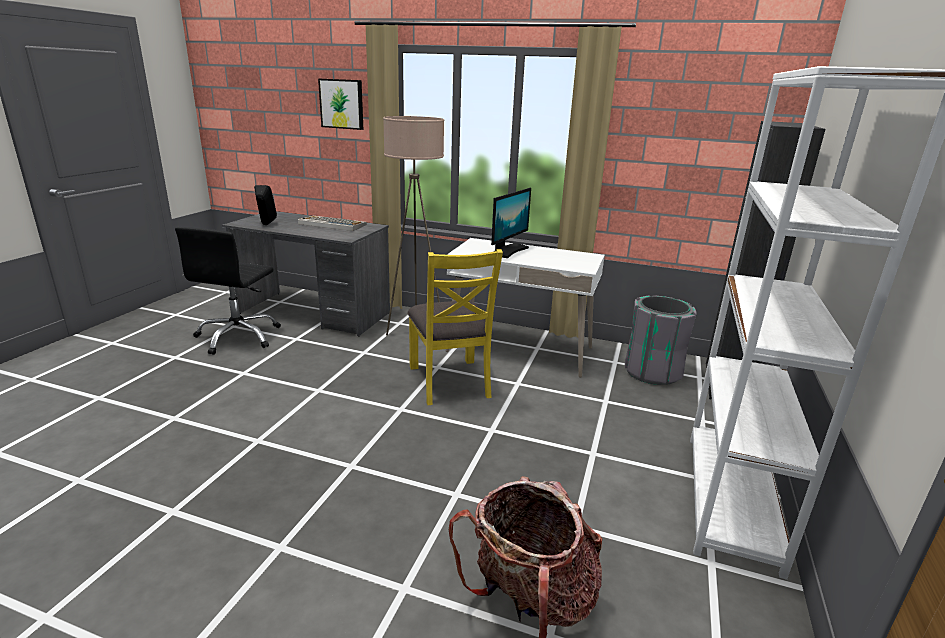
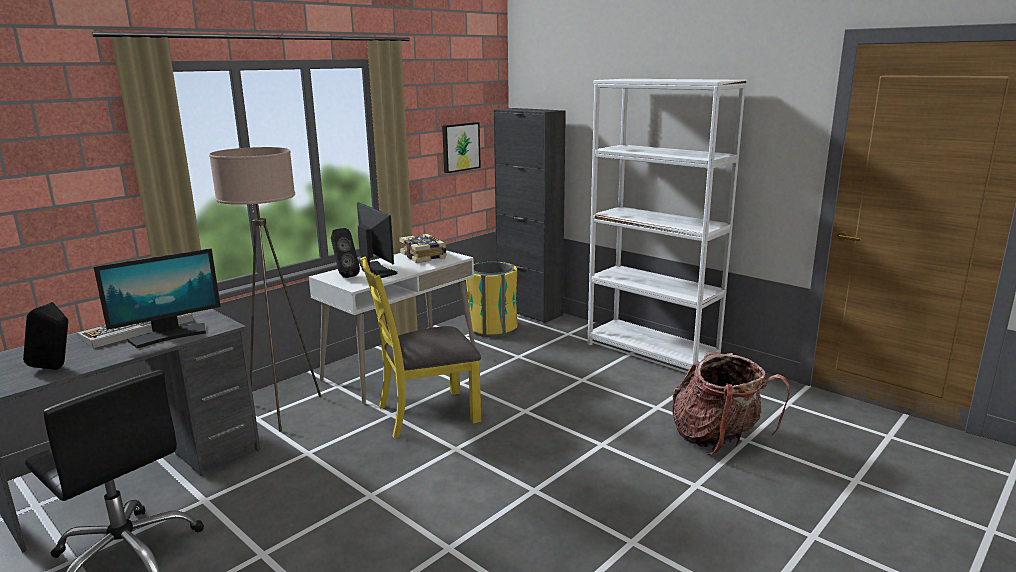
camera: 65 degrees left, 5 degrees down
picture [318,79,363,130] -> picture moved to [442,122,481,173]
yellow chair [408,249,503,405] -> yellow chair turned 150 degrees clockwise [360,257,481,438]
grey trash can [625,295,696,385] -> yellow trash can [466,262,518,337]
none -> monitor [94,248,221,348]
none -> black speaker [331,228,360,278]
none -> book [399,234,447,263]

